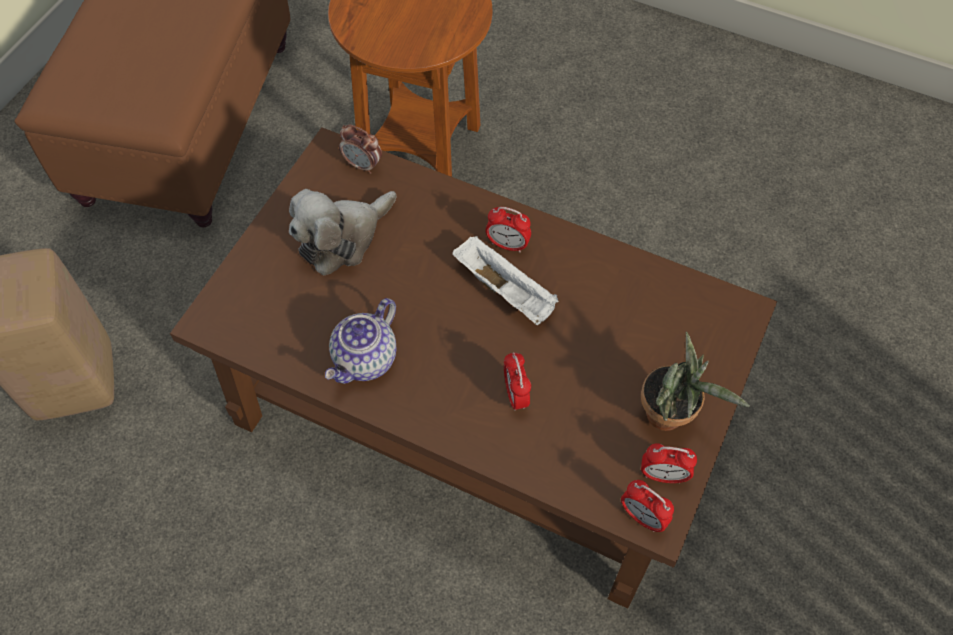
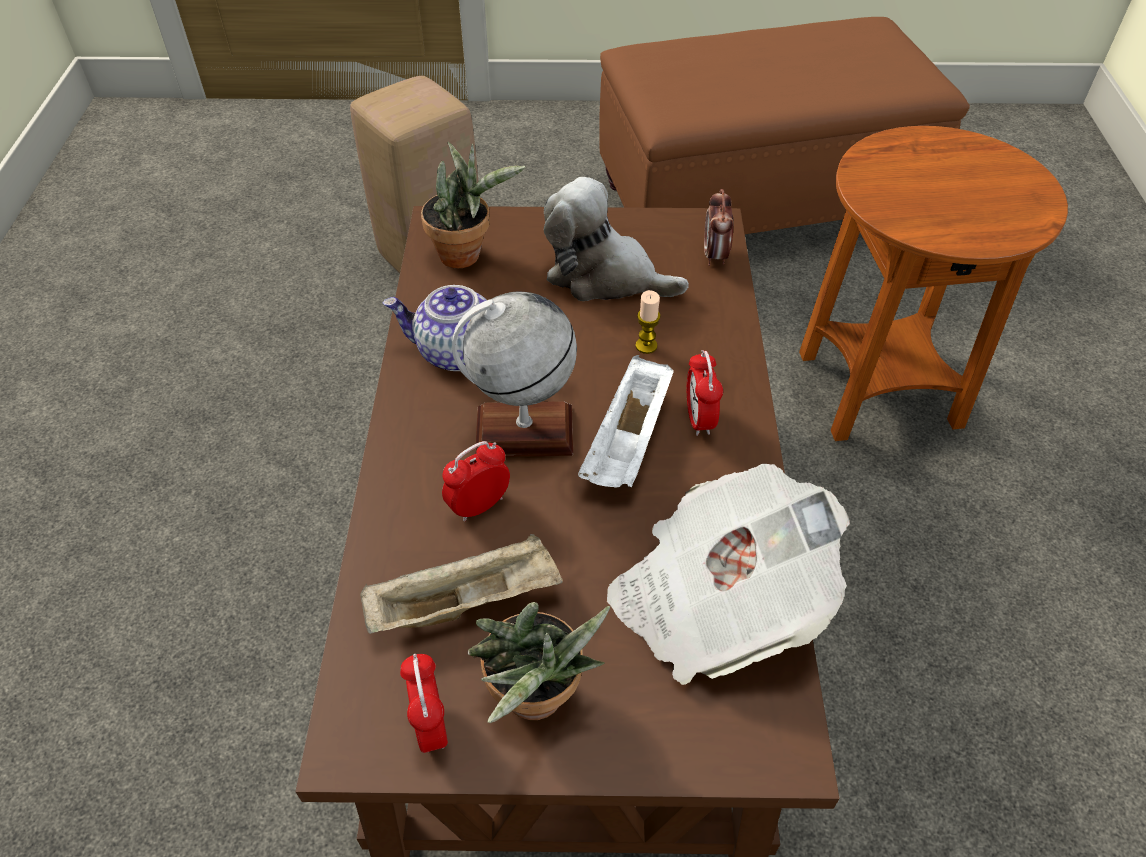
camera: 65 degrees right, 10 degrees down
alarm clock [621,480,674,532] -> none
none -> beige tray [360,534,563,634]
none -> potted plant [421,142,526,268]
none -> globe [452,291,577,457]
none -> newspaper [607,464,850,685]
none -> candle [635,290,661,354]

